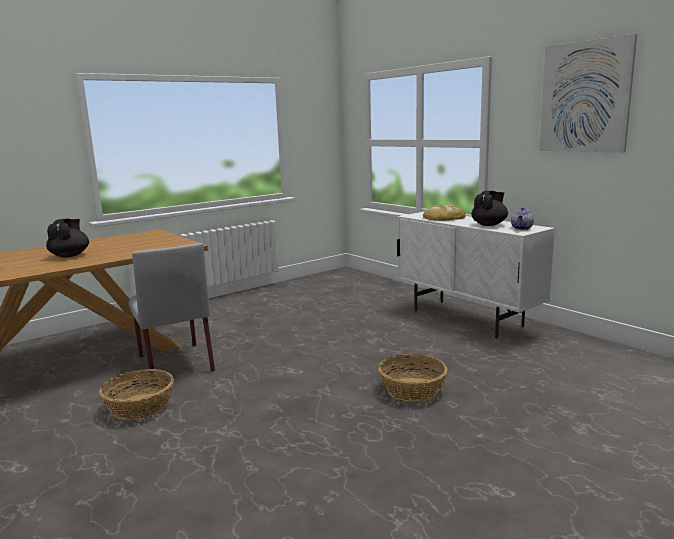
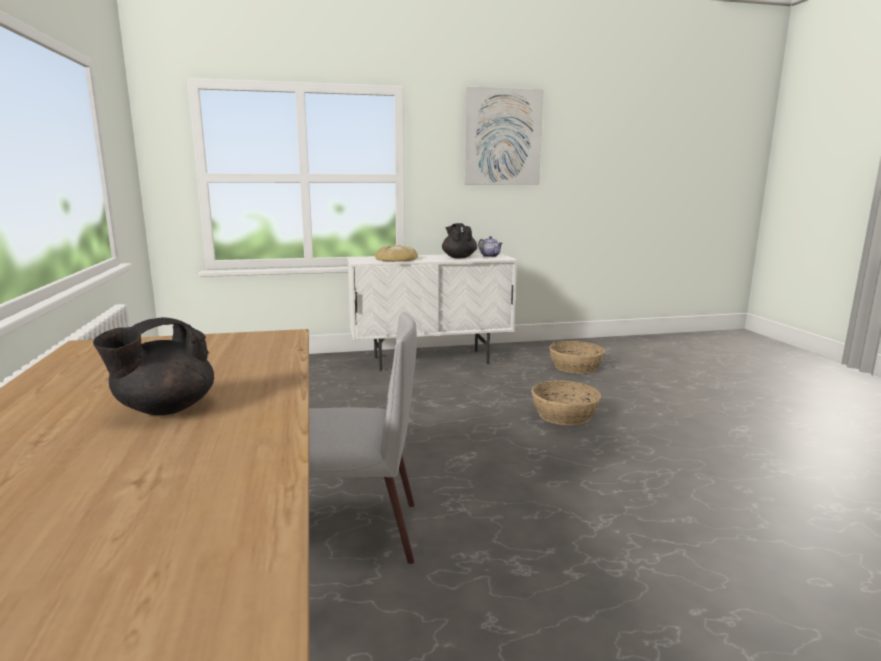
camera: 65 degrees left, 0 degrees up
black teapot [46,219,89,258] -> black teapot turned 75 degrees counterclockwise [93,317,214,415]
basket [99,369,174,420] -> basket moved to [549,341,605,374]

